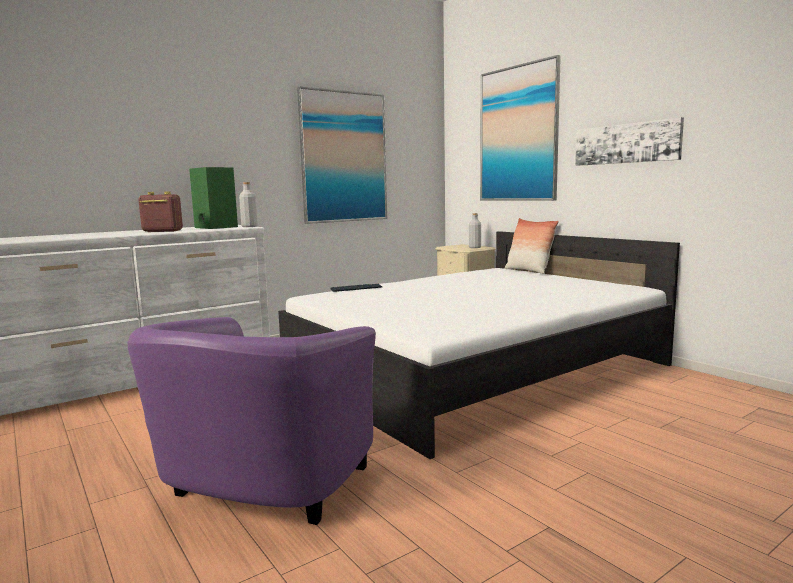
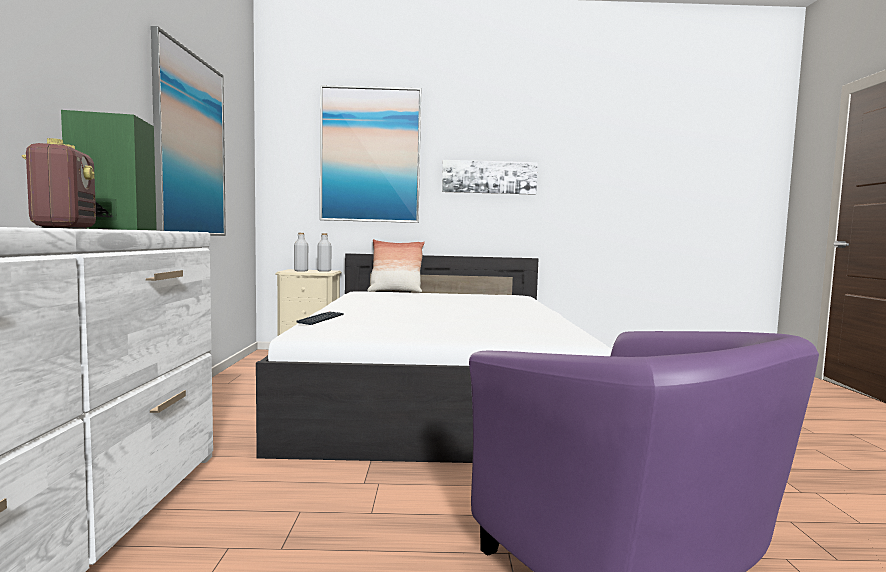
camera: 55 degrees left, 5 degrees down
radio [139,191,183,232] -> radio turned 120 degrees clockwise [22,138,96,229]
grey bottle [239,182,258,227] -> grey bottle moved to [294,233,308,271]

